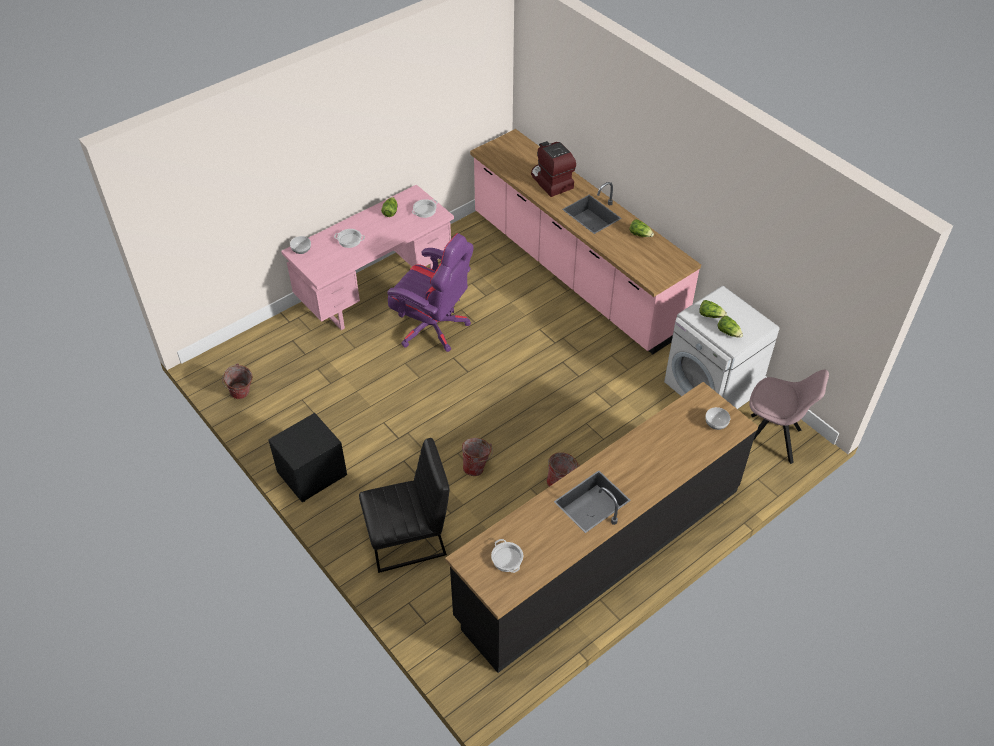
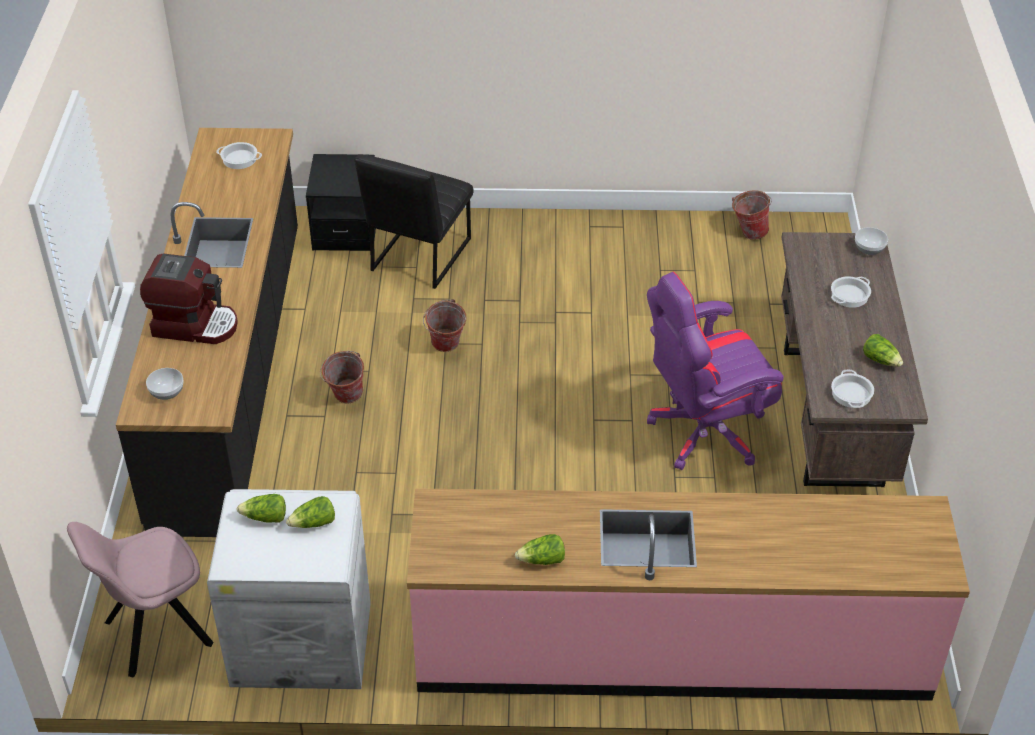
camera: 130 degrees right, 5 degrees down
black nightstand [268,413,347,502] -> black nightstand moved to [306,154,376,251]
pink desk [281,184,454,330] -> brown desk [781,232,928,487]
coffee machine [531,141,576,197] -> coffee machine moved to [140,253,238,344]

